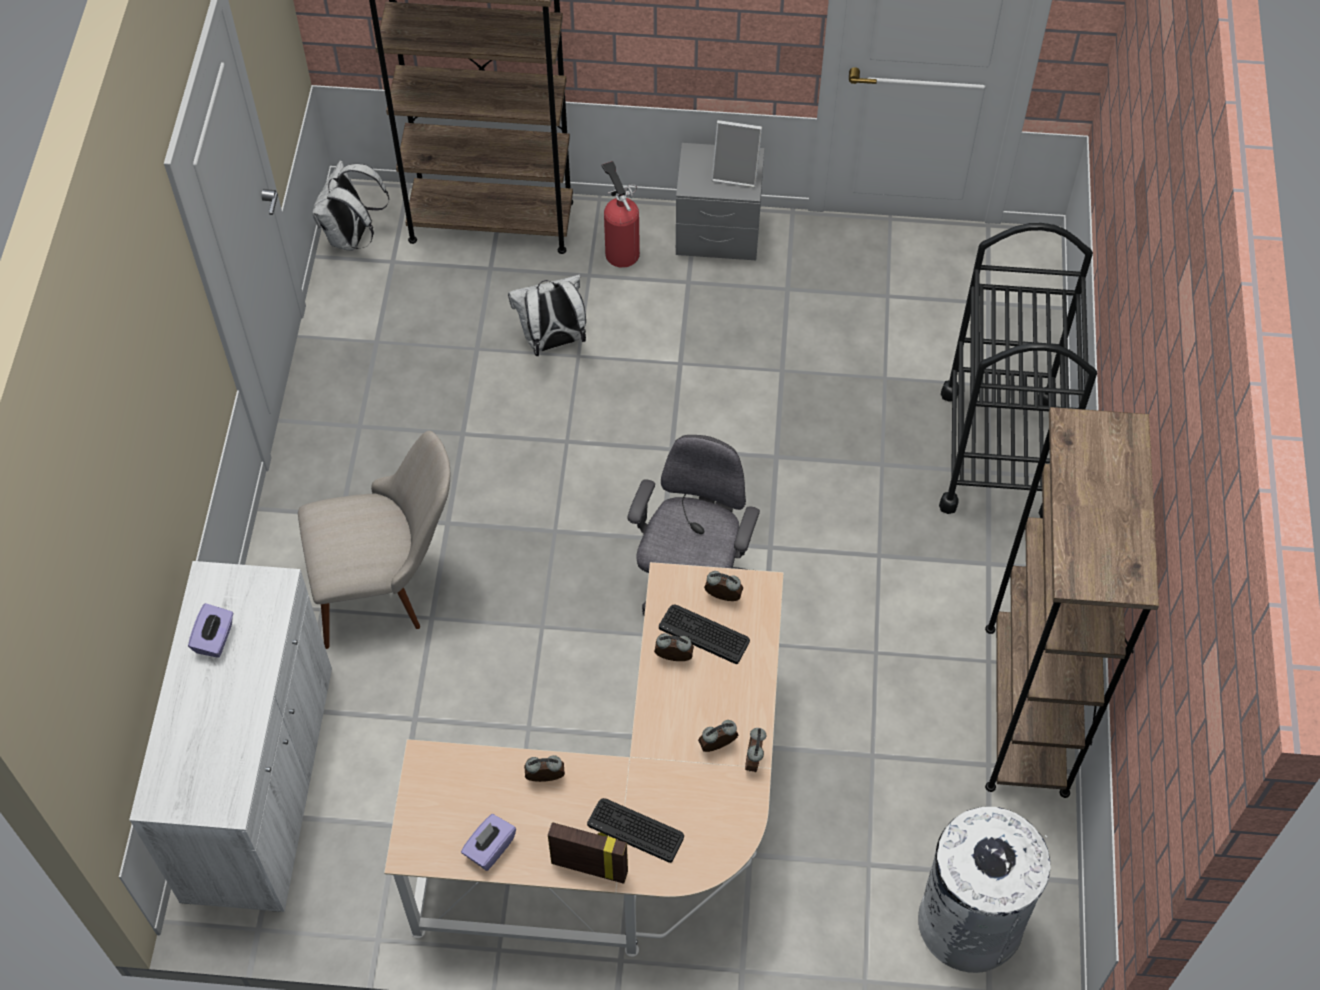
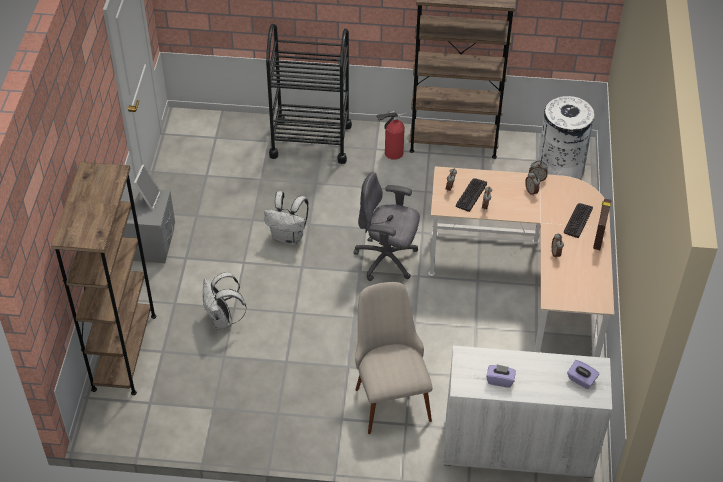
camera: 90 degrees left, 10 degrees down
white backpack [313,160,389,251] -> white backpack moved to [264,191,309,245]
purple tissue box [461,814,516,871] -> purple tissue box moved to [567,360,599,389]
fire extinguisher [602,161,640,268] -> fire extinguisher moved to [376,110,407,160]

